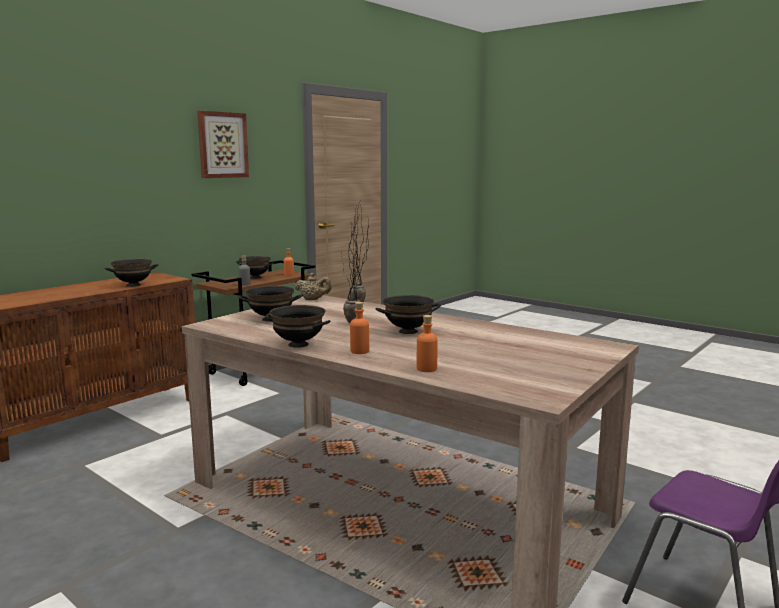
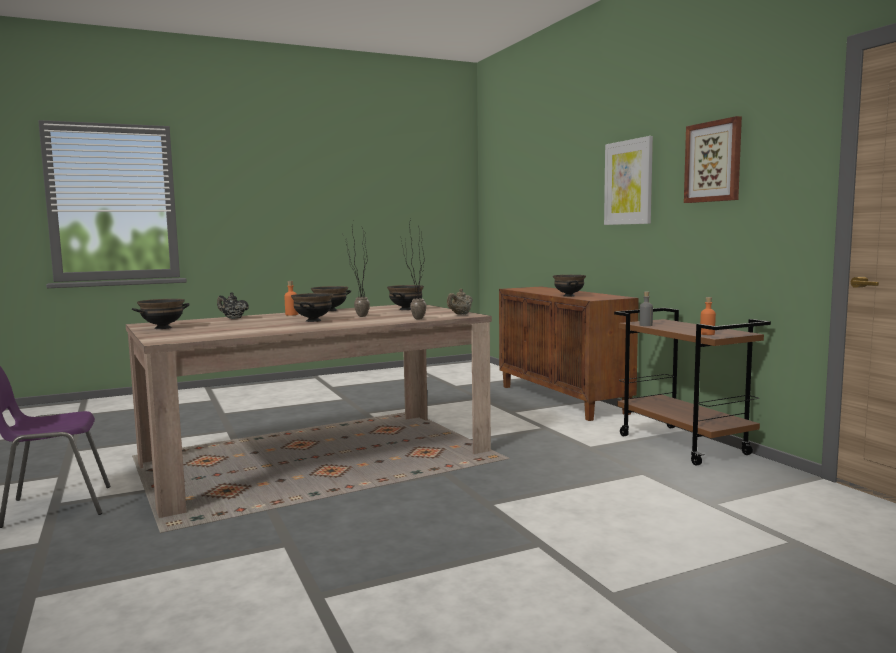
camera: 115 degrees right, 5 degrees down
black bowl [236,256,274,279] -> black bowl moved to [132,299,190,329]
orange bottle [417,315,438,372] -> black teapot [217,292,249,319]
none -> picture [604,136,653,225]

